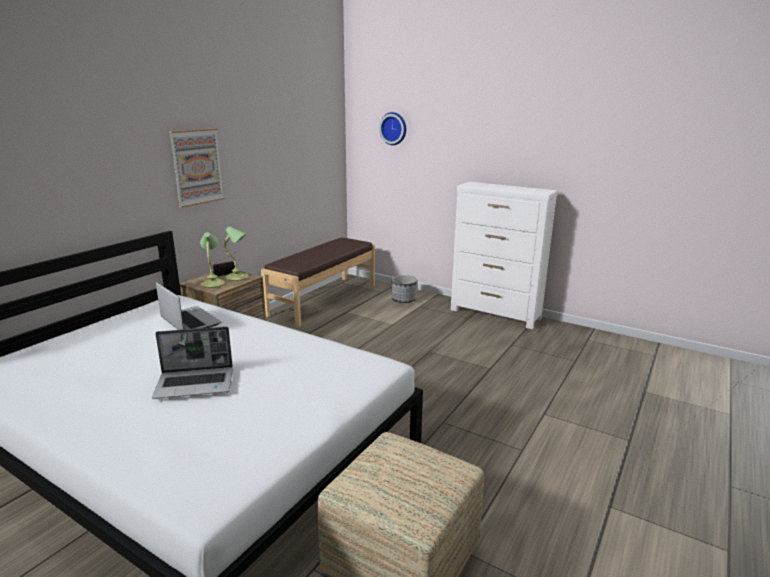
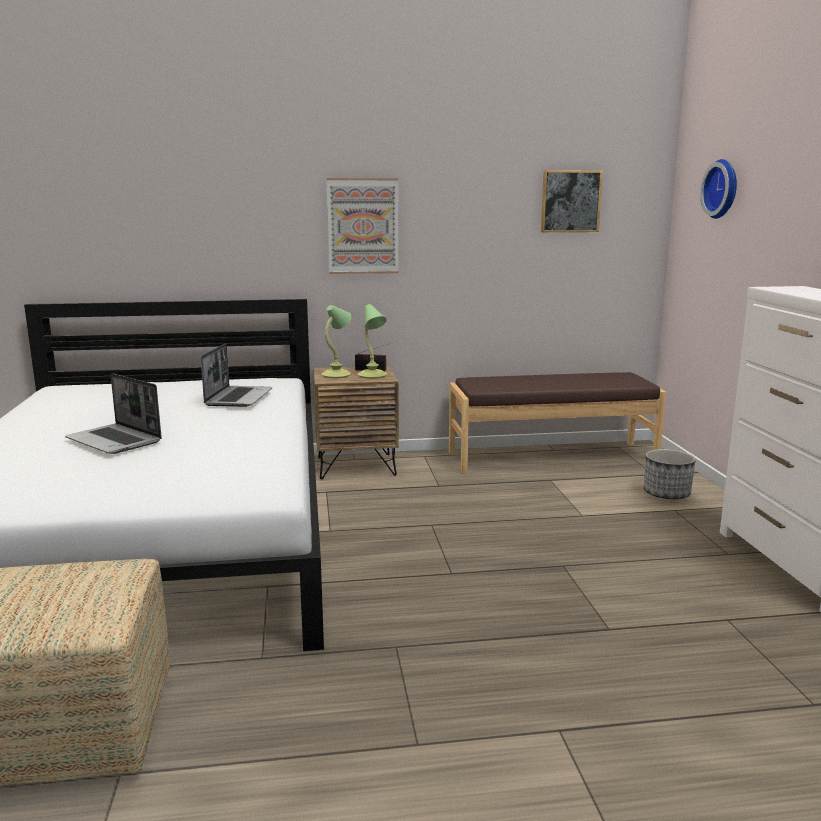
camera: 50 degrees right, 5 degrees down
none -> picture [541,170,603,232]

